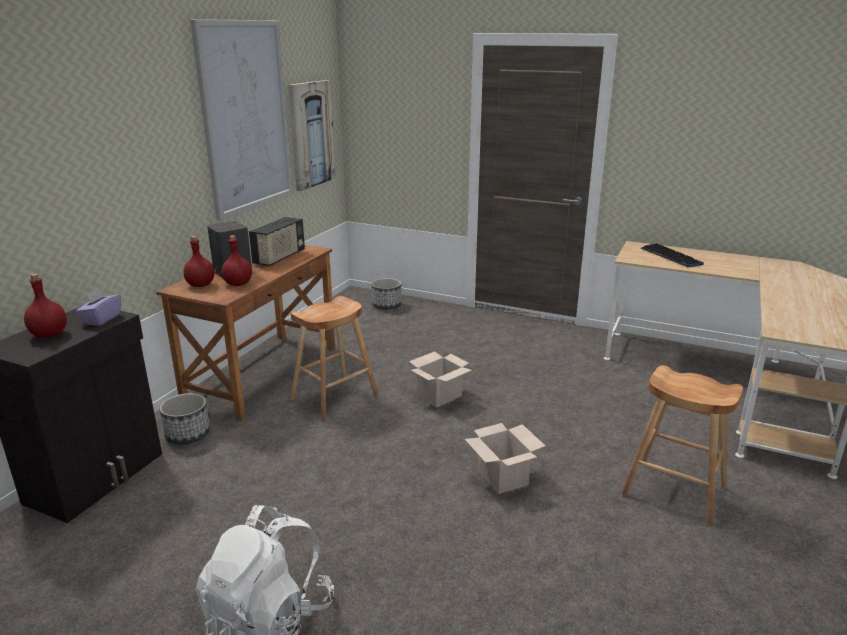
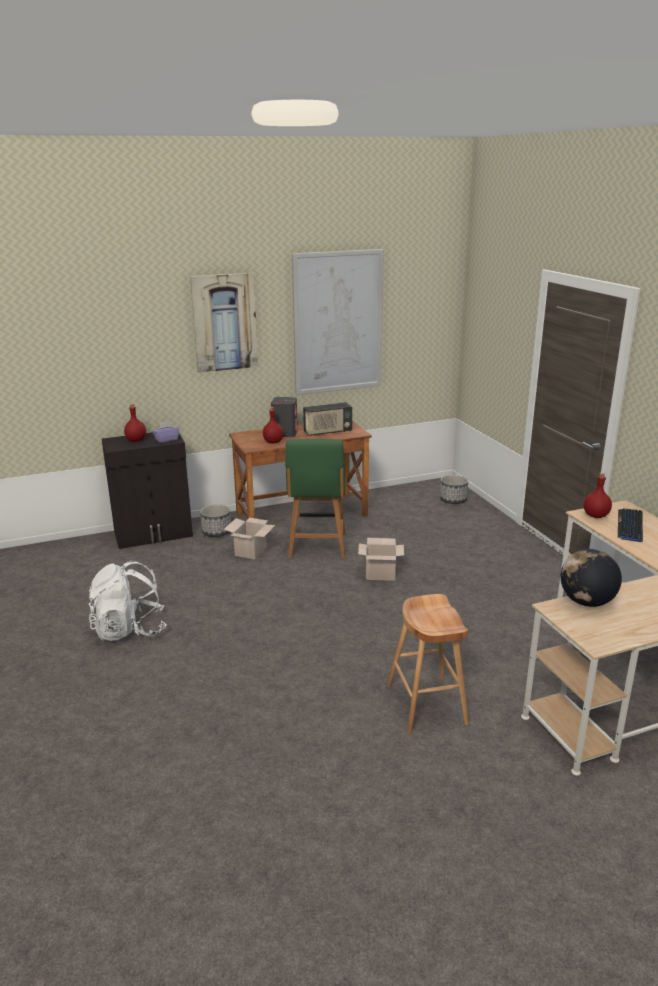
camera: 45 degrees right, 0 degrees up
red bottle [183,236,215,287] -> red bottle moved to [583,473,612,518]
picture [288,80,336,191] -> picture moved to [190,273,258,373]
brown stool [291,296,378,421] -> green chair [285,439,345,558]
cardboard box [465,423,545,494] -> cardboard box moved to [224,518,275,559]
none -> globe [561,549,622,607]

